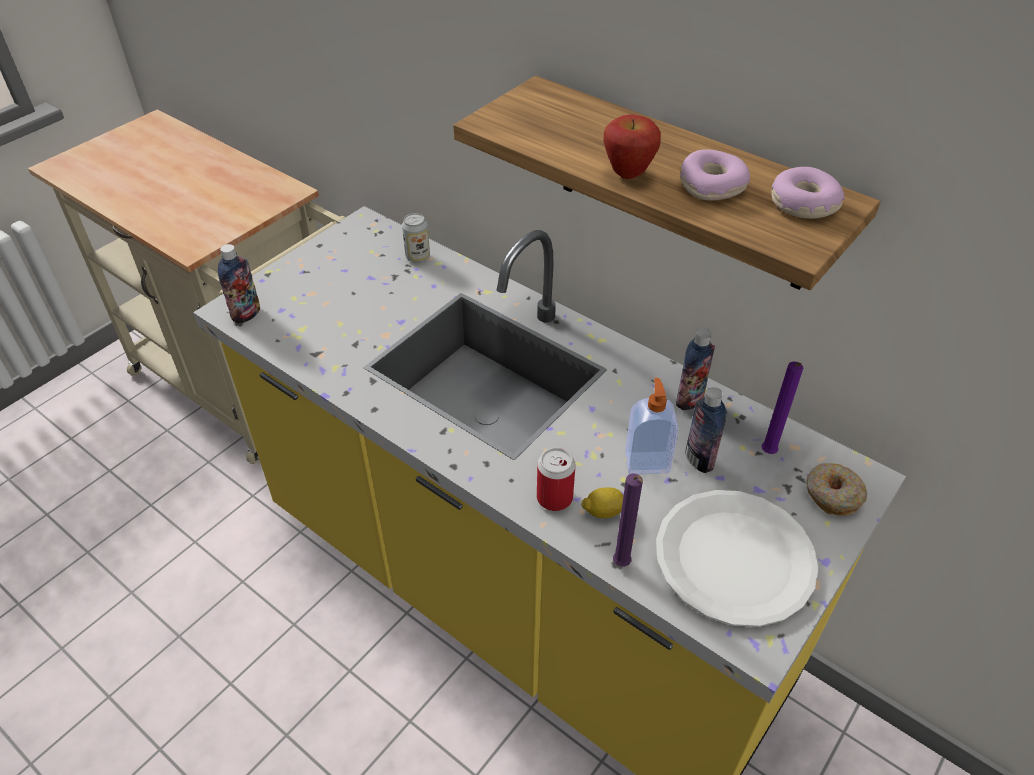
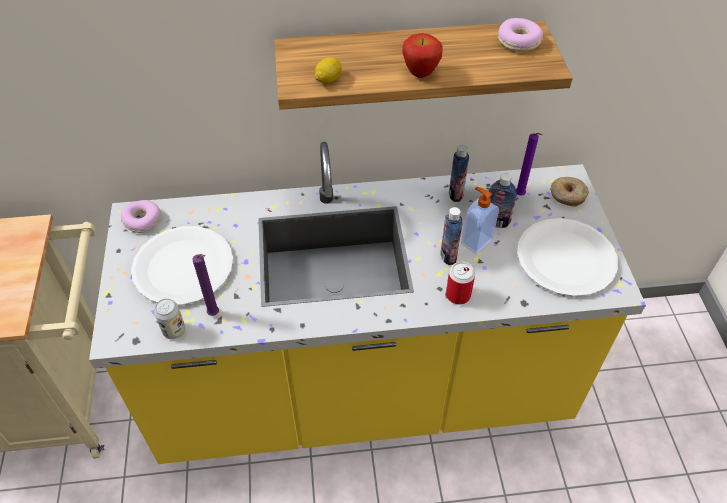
camera: 45 degrees left, 5 degrees up
bottle [218,244,260,324] -> bottle moved to [440,207,463,265]
can [402,213,430,263] -> can moved to [154,298,185,339]
lemon [581,487,624,518] -> lemon moved to [315,57,342,84]
purple candle [613,473,643,567] -> purple candle moved to [193,254,219,316]
donut [680,149,750,201] -> donut moved to [121,200,161,233]
none -> white plate [131,226,233,305]

